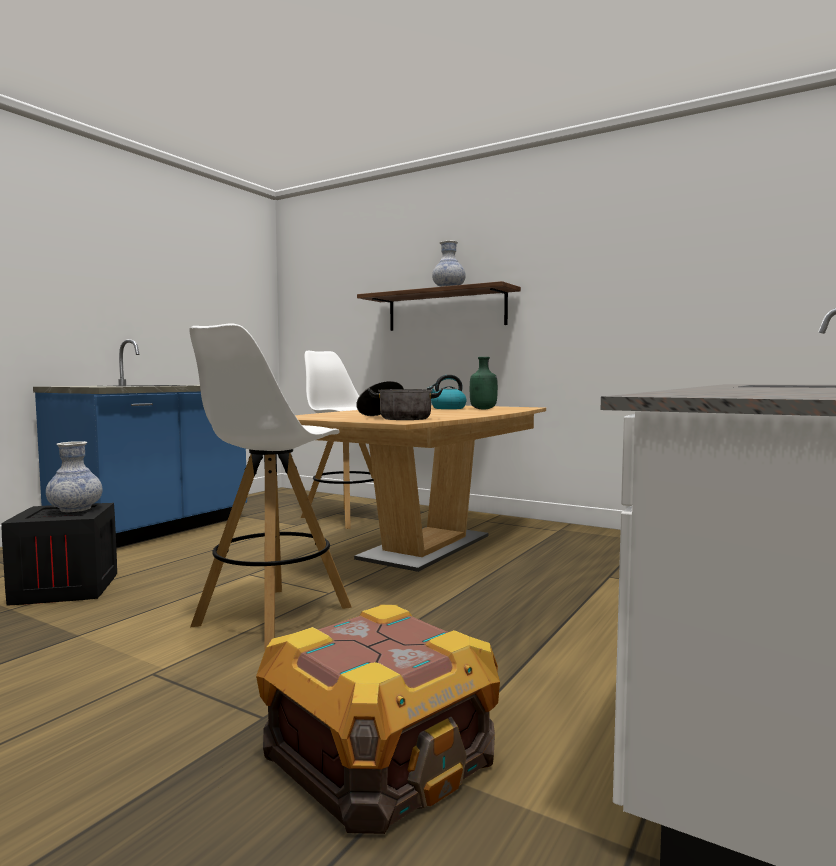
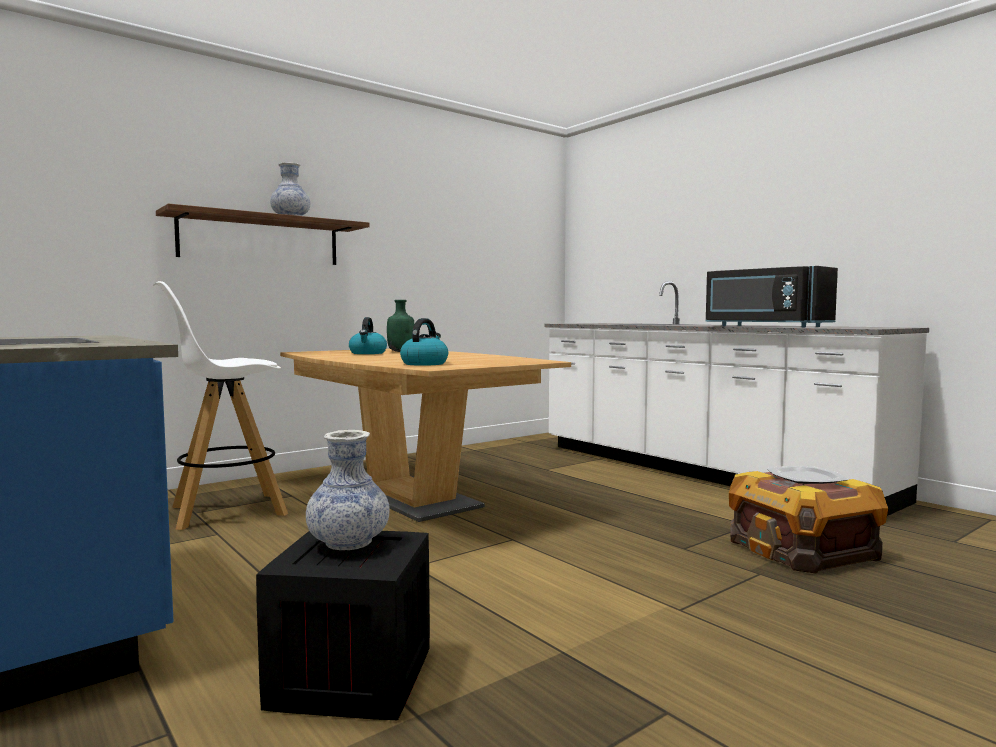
camera: 70 degrees left, 0 degrees up
white stool [189,323,352,650] -> none
cooking pot [356,381,443,420] -> none
none -> kettle [400,318,448,366]
none -> black microwave [706,266,838,327]
none -> plate [767,466,848,484]

